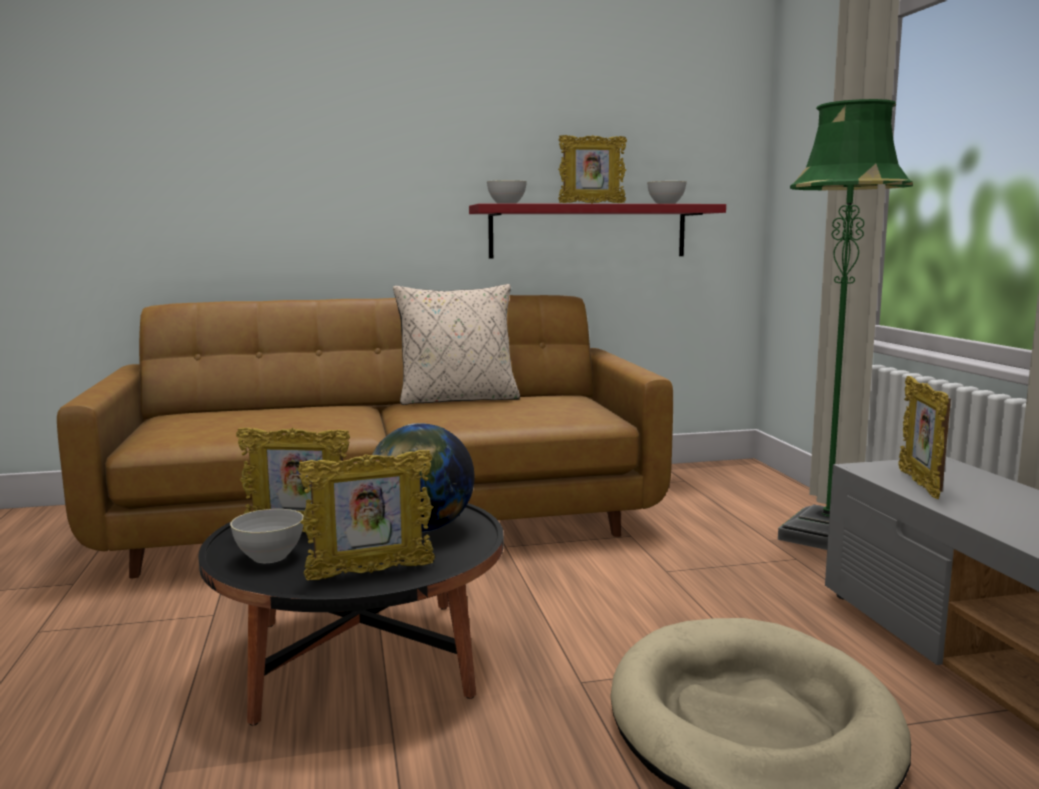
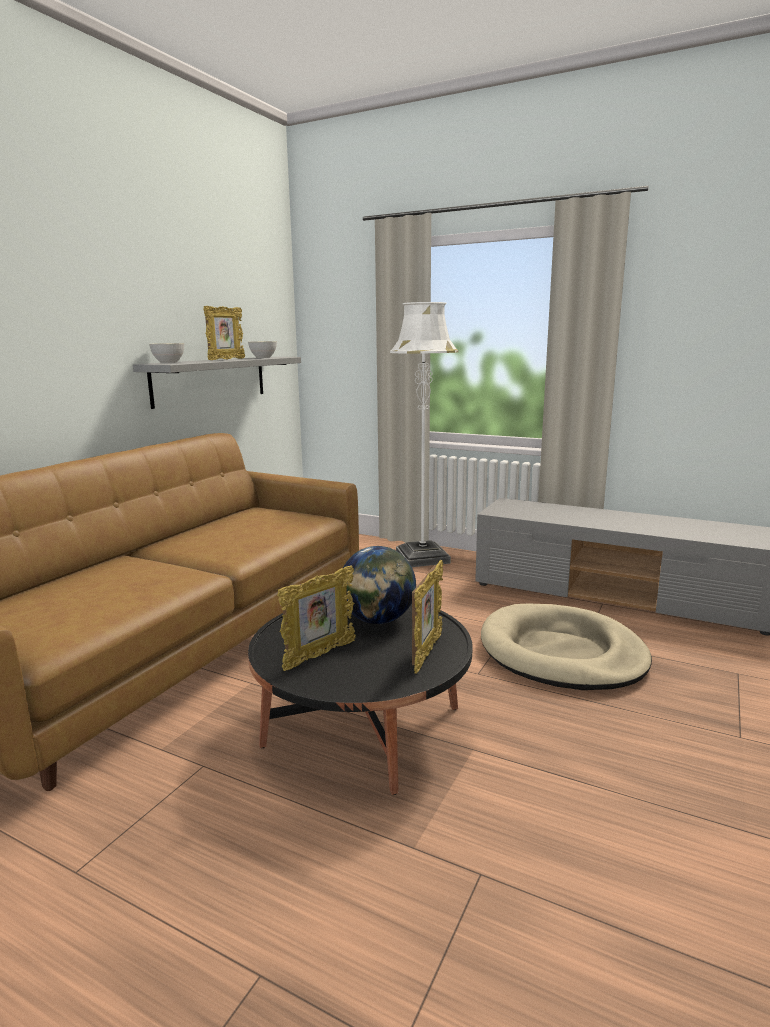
camera: 50 degrees left, 5 degrees up
grey bowl [230,509,303,563] -> none
beige pillow [393,284,520,405] -> none
red shelf [469,203,726,259] -> grey shelf [133,357,301,409]
green floor lamp [778,99,913,550] -> white floor lamp [390,302,458,567]
picture frame [899,376,951,499] -> none

